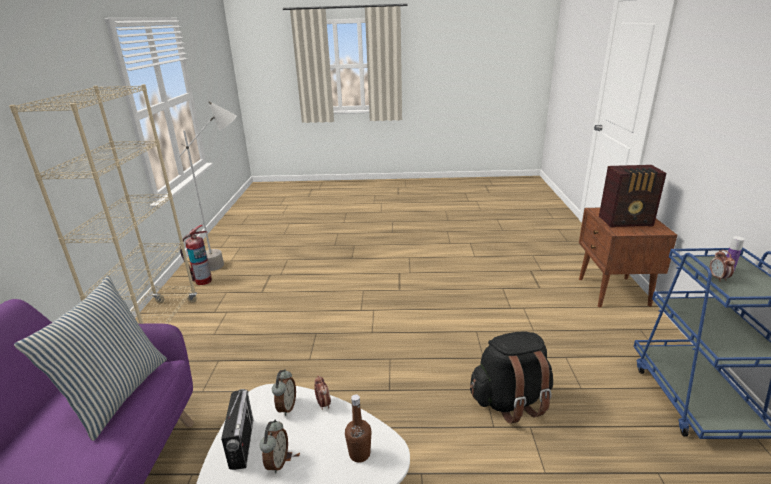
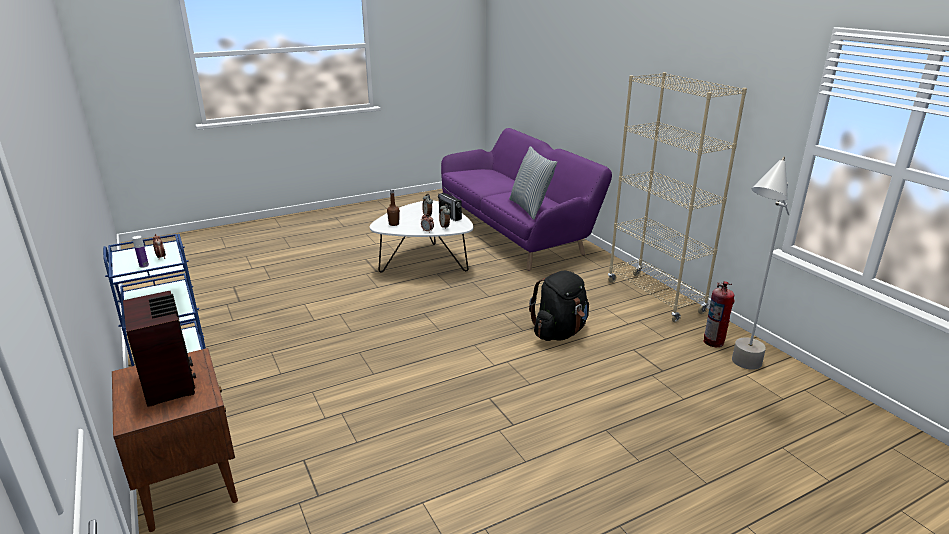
camera: 150 degrees right, 0 degrees up
black backpack [470,331,553,424] -> black backpack moved to [529,270,589,341]
radio [599,165,667,228] -> radio turned 90 degrees clockwise [123,291,196,407]

